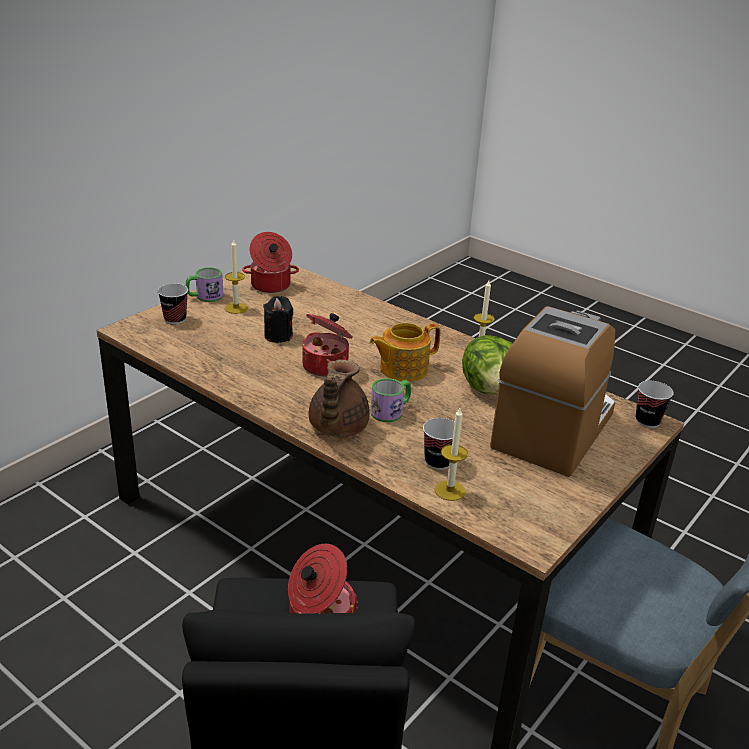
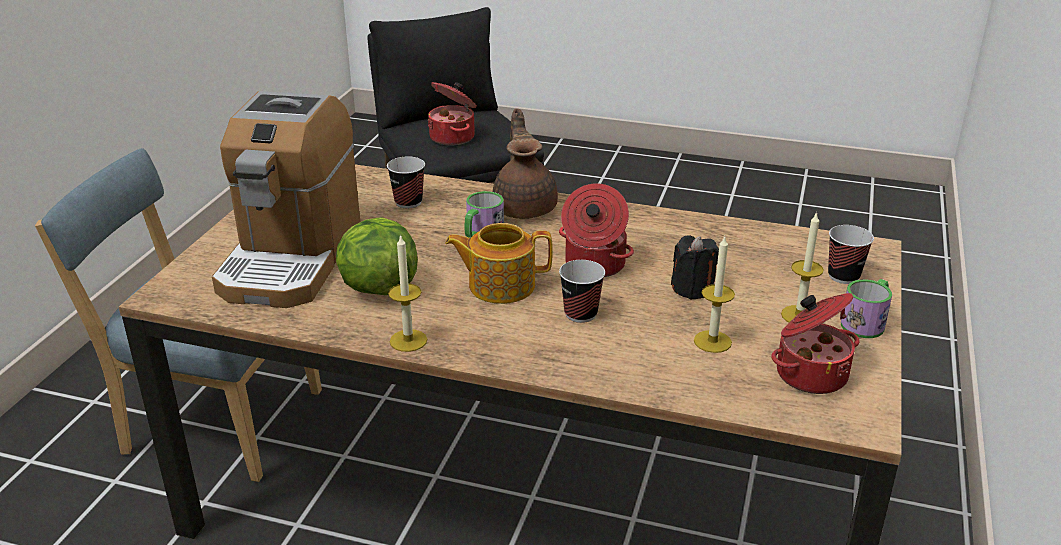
camera: 160 degrees right, 0 degrees up
teapot [370,323,441,381] -> teapot turned 135 degrees counterclockwise [445,223,553,304]
candle [434,408,468,501] -> candle moved to [694,236,735,353]
cup [636,381,674,428] -> cup moved to [559,260,605,323]

